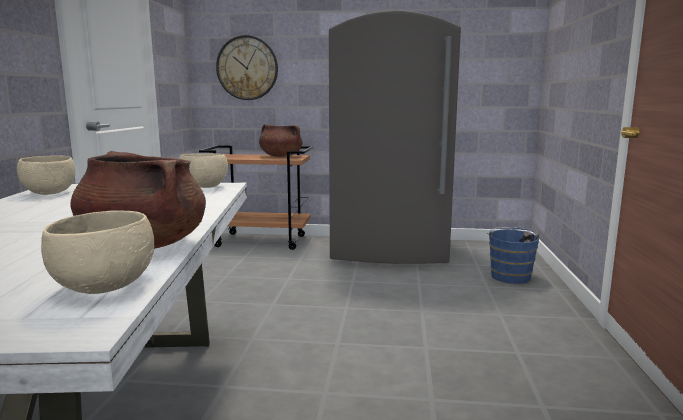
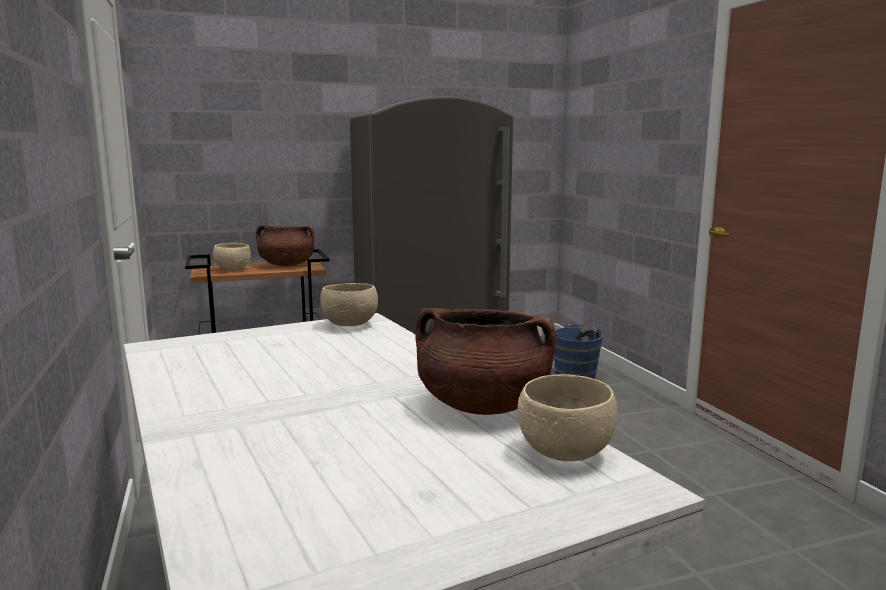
camera: 25 degrees left, 0 degrees up
beige bowl [17,155,76,195] -> beige bowl moved to [213,243,251,271]
wall clock [216,35,278,100] -> none

